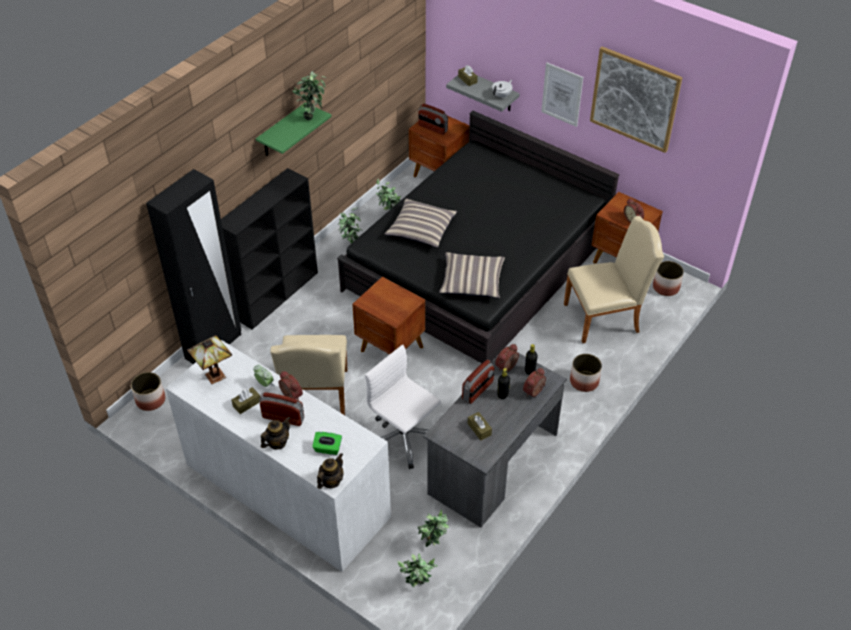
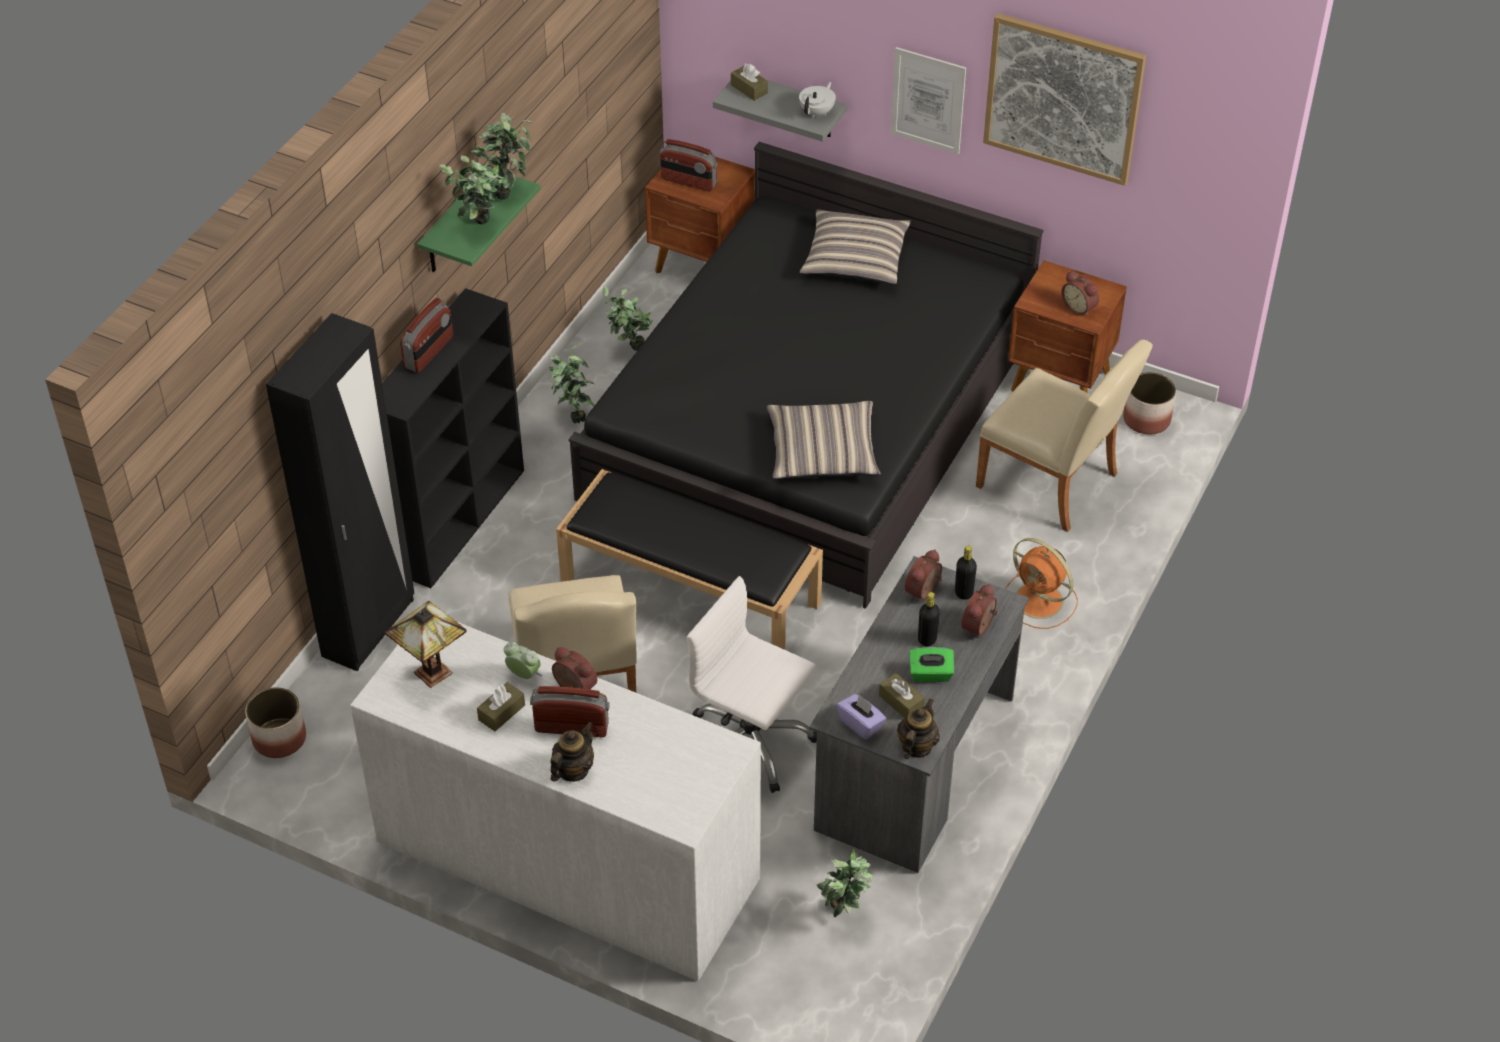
camera: 10 degrees left, 0 degrees up
green tissue box [312,432,342,455] -> green tissue box moved to [909,647,954,682]
teapot [317,453,343,489] -> teapot moved to [897,698,940,759]
brown nightstand [352,277,425,354] -> black bench [556,469,823,650]
pillow [385,198,457,248] -> pillow moved to [800,210,911,284]
potted plant [397,554,438,587] -> potted plant moved to [439,156,505,224]
radio [462,360,494,404] -> radio moved to [400,298,453,373]
beige chair [564,216,664,343] -> beige chair turned 60 degrees clockwise [976,339,1153,532]
planter [570,354,602,392] -> orange fan [1005,538,1078,629]
none -> purple tissue box [836,694,886,740]

